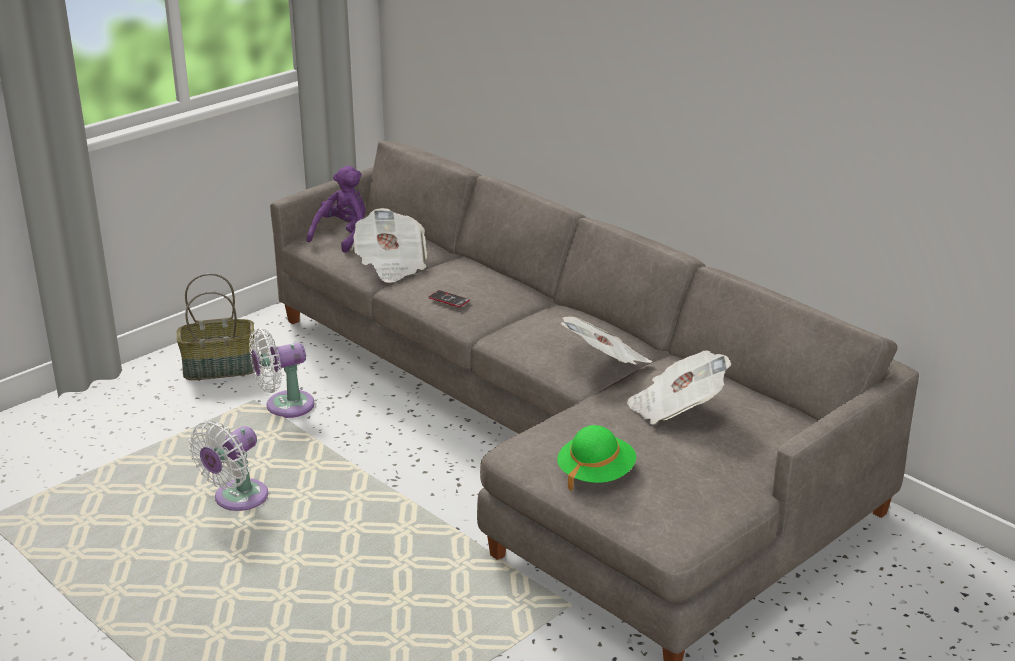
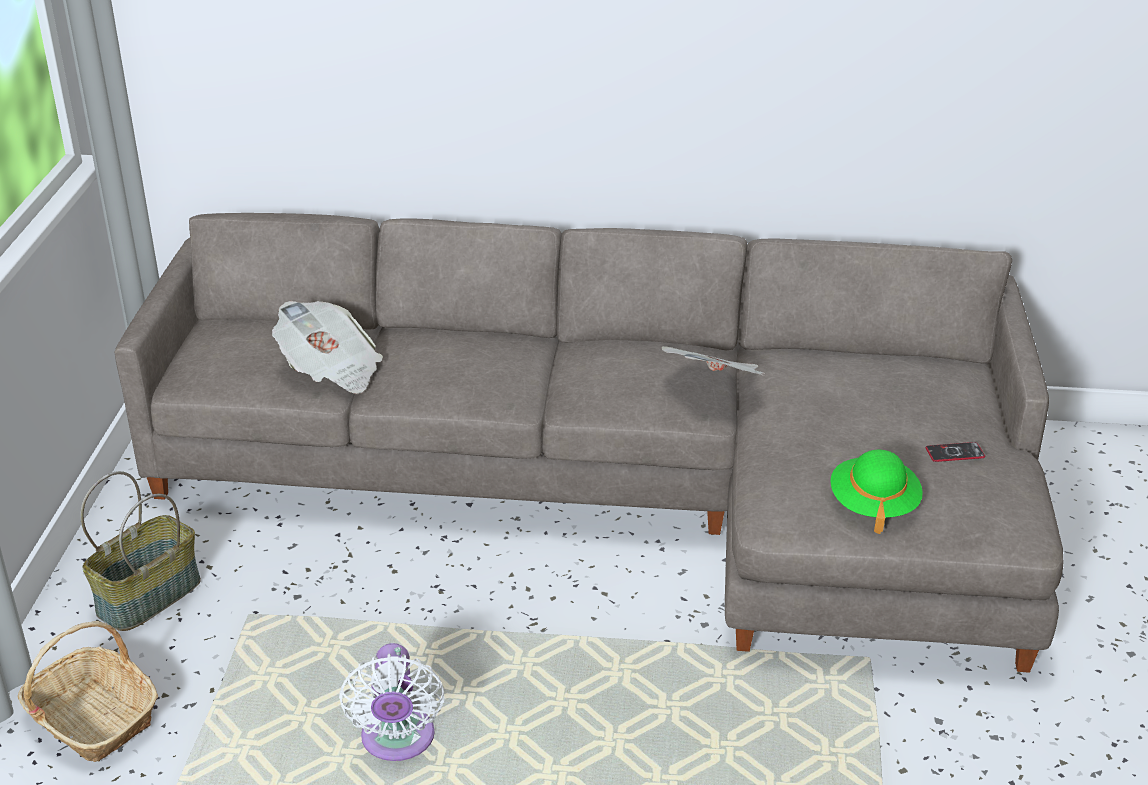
camera: 40 degrees left, 5 degrees up
white fan [249,328,315,418] -> none
purple plush toy [307,165,366,253] -> none
phone [429,290,470,307] -> phone moved to [926,442,985,462]
newspaper [627,350,731,424] -> none
none -> basket [18,621,158,762]

